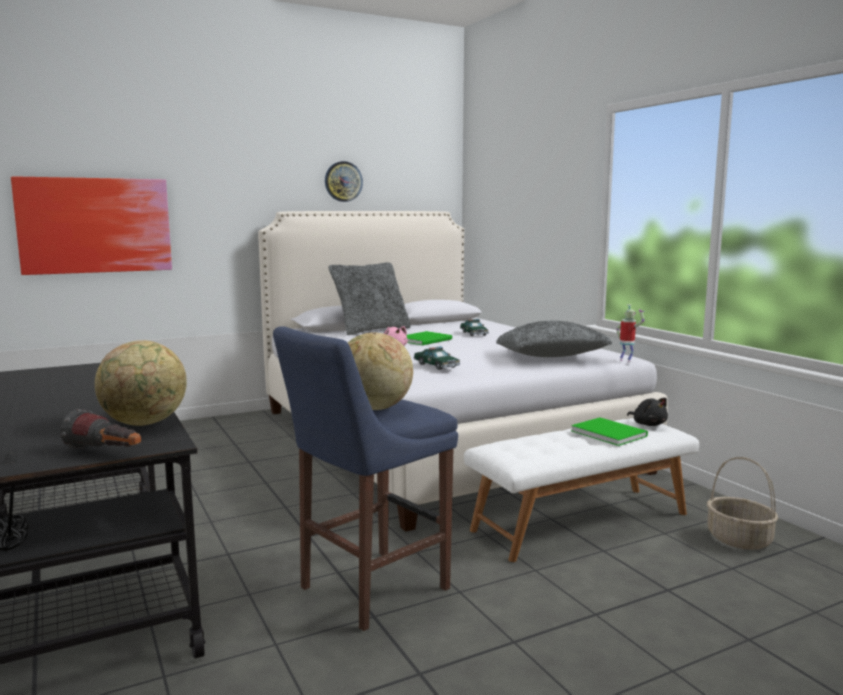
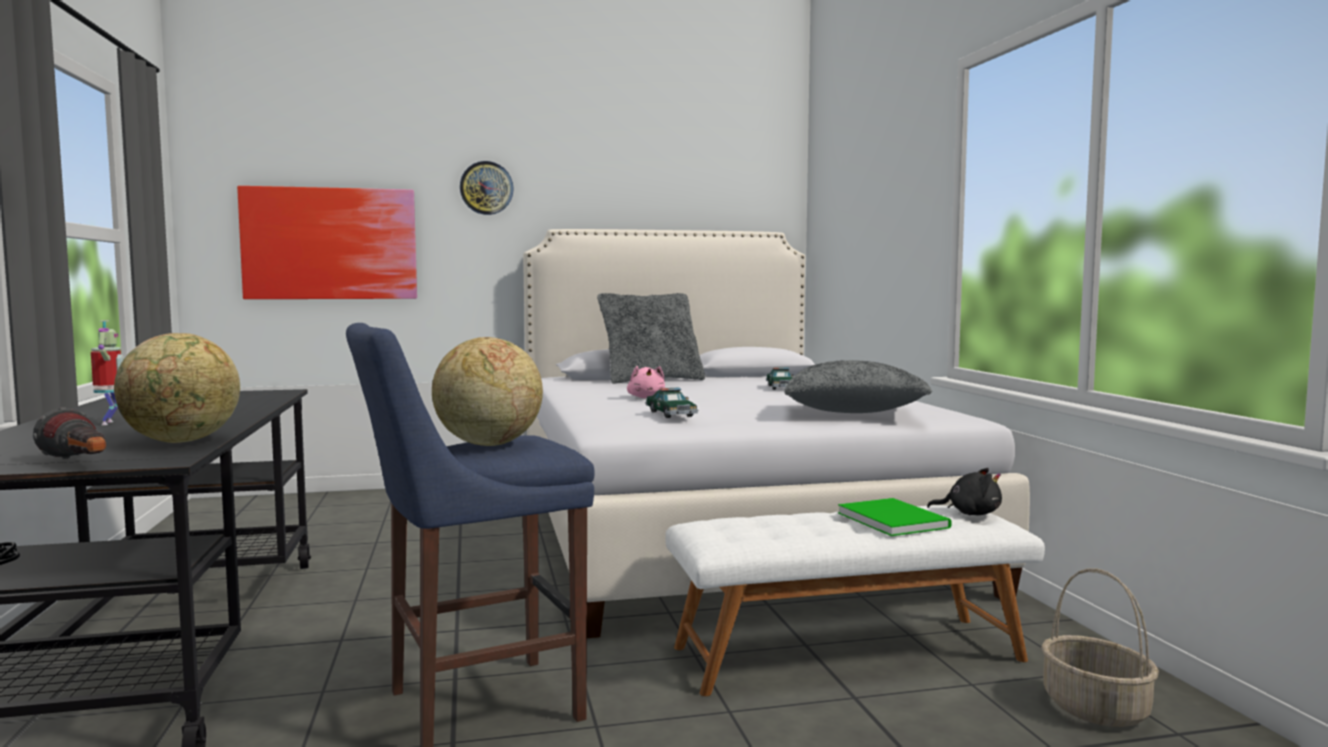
camera: 15 degrees right, 5 degrees down
wall clock [325,161,363,202] -> wall clock moved to [460,161,514,215]
green book [407,331,452,345] -> none
toy robot [616,304,645,363] -> toy robot moved to [91,320,124,425]
black plush toy [627,398,668,426] -> black plush toy turned 60 degrees counterclockwise [927,468,1002,515]

